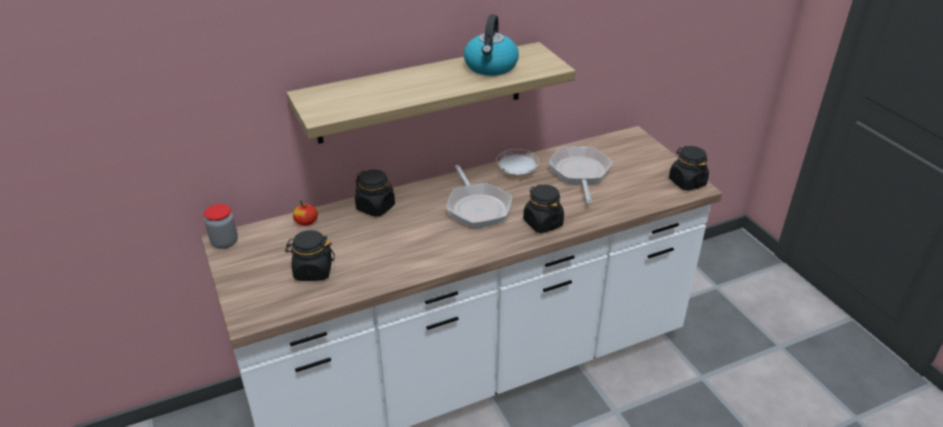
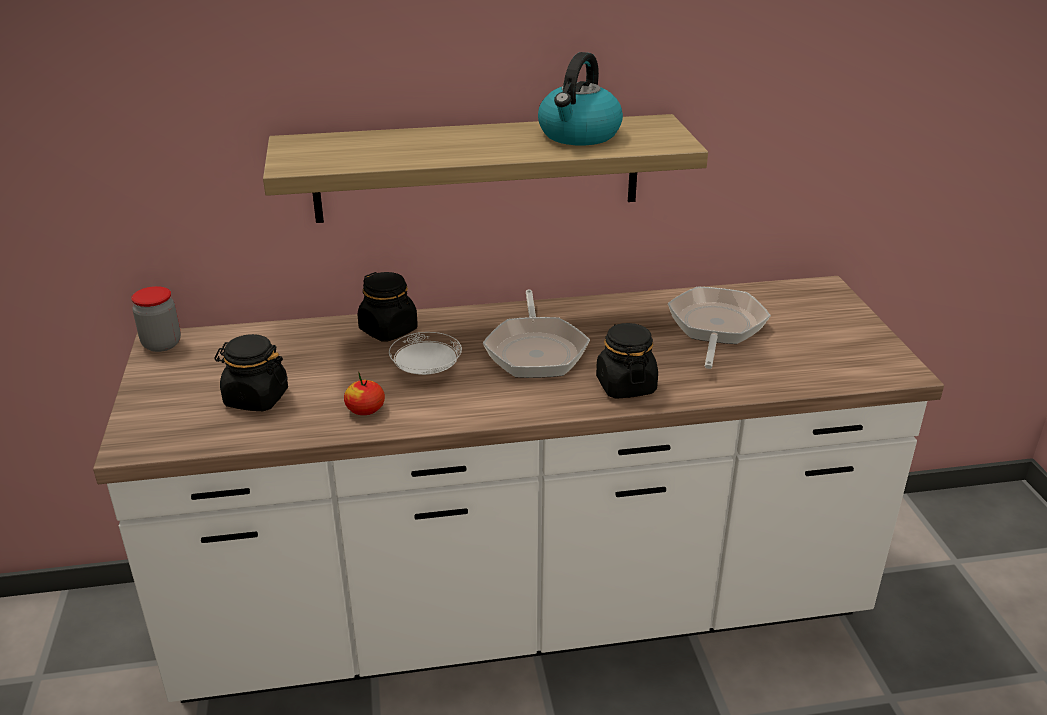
camera: 15 degrees right, 5 degrees down
apple [293,200,318,226] -> apple moved to [344,373,385,415]
white plate [496,149,539,175] -> white plate moved to [389,332,462,375]
black jar [669,146,709,191] -> none

